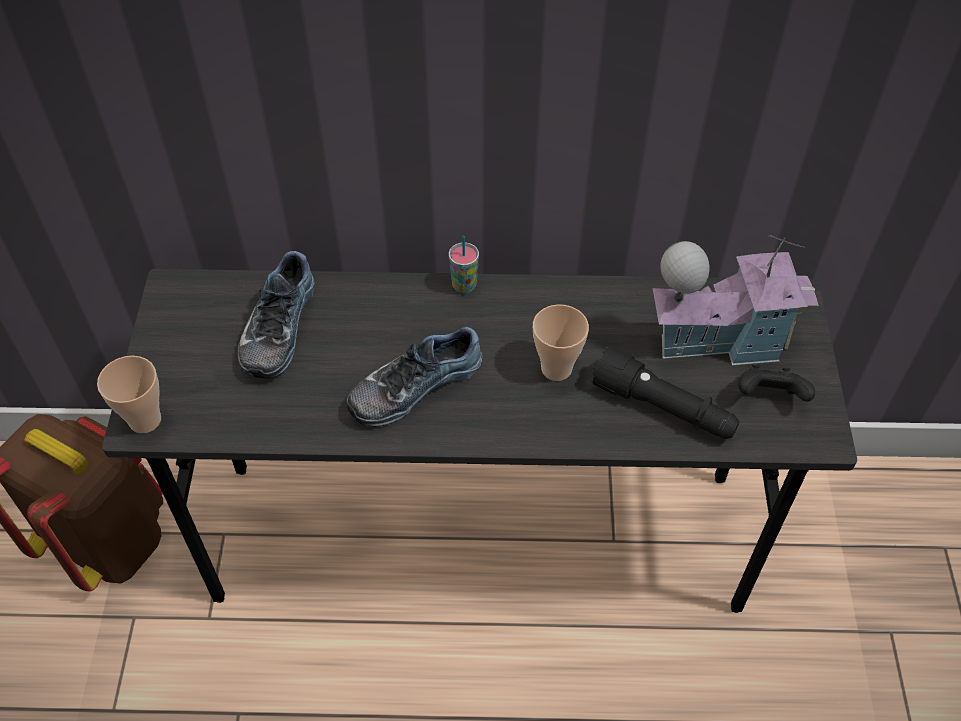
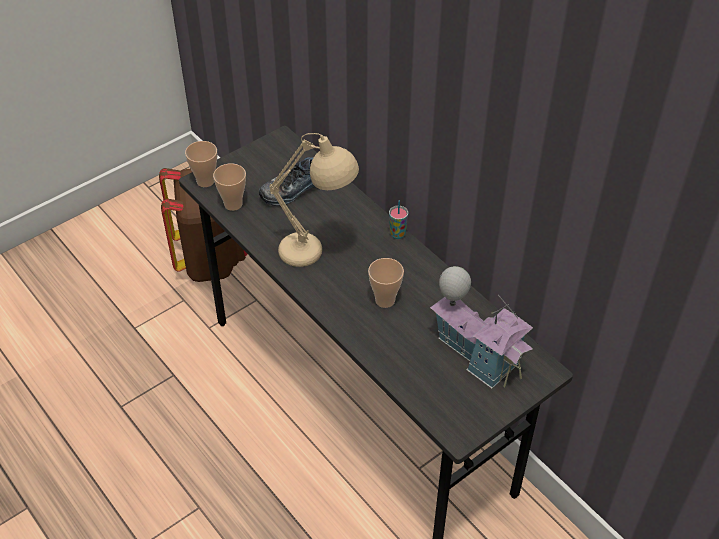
camera: 50 degrees right, 5 degrees down
shoe [347,327,482,427] -> beige table lamp [269,133,359,267]
black flashlight [591,347,740,439] -> none
black game controller [738,365,815,402] -> none
none -> cup [213,163,246,211]

